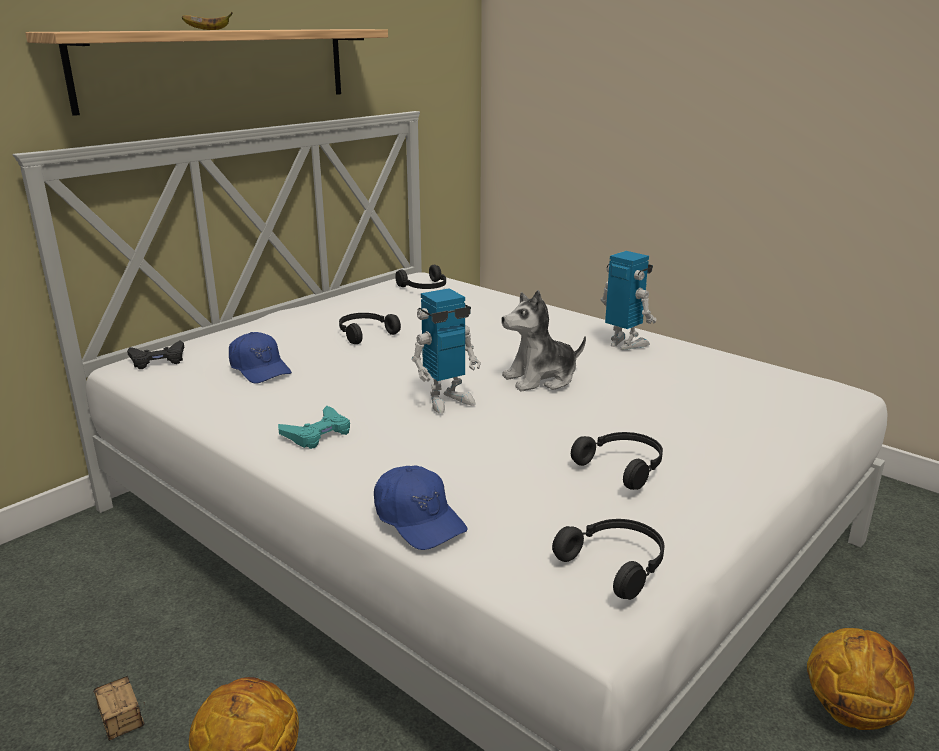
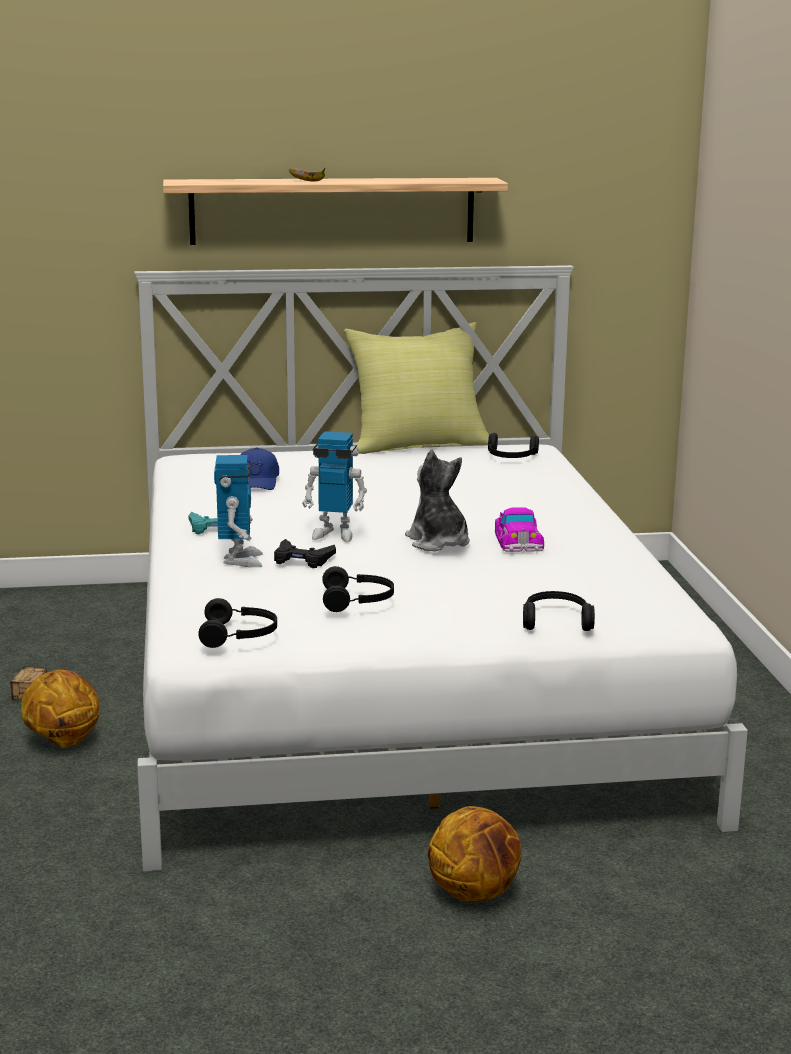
camera: 40 degrees right, 5 degrees down
black game controller [127,340,184,369] -> black game controller moved to [274,539,336,568]
black headphones [339,313,401,344] -> black headphones moved to [523,591,595,631]
blue cap [374,466,467,550] -> none
plush toy [501,290,586,392] -> plush toy turned 45 degrees clockwise [405,450,470,552]
toy robot [601,251,656,350] -> toy robot moved to [214,455,263,567]
none -> yellow pillow [344,322,489,454]
none -> toy car [495,507,544,552]

